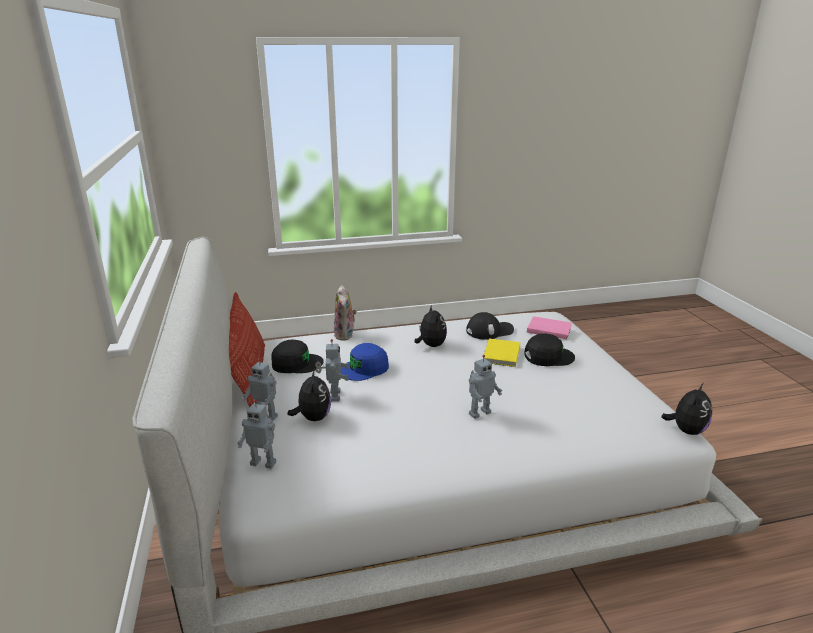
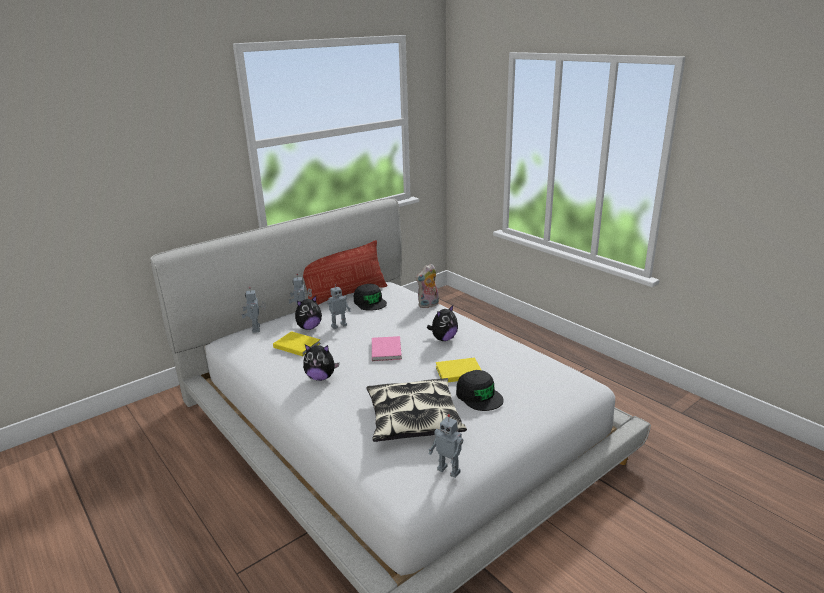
camera: 65 degrees right, 0 degrees up
blue cap [341,343,389,381] -> none
black cap [466,312,514,340] -> none
toy robot [469,355,502,419] -> toy robot moved to [429,414,463,478]
pink book [527,316,572,339] -> pink book moved to [372,336,402,361]
plush toy [661,384,712,435] -> plush toy moved to [303,344,339,381]
none -> yellow book [273,331,321,356]
none -> pillow [367,378,467,442]

